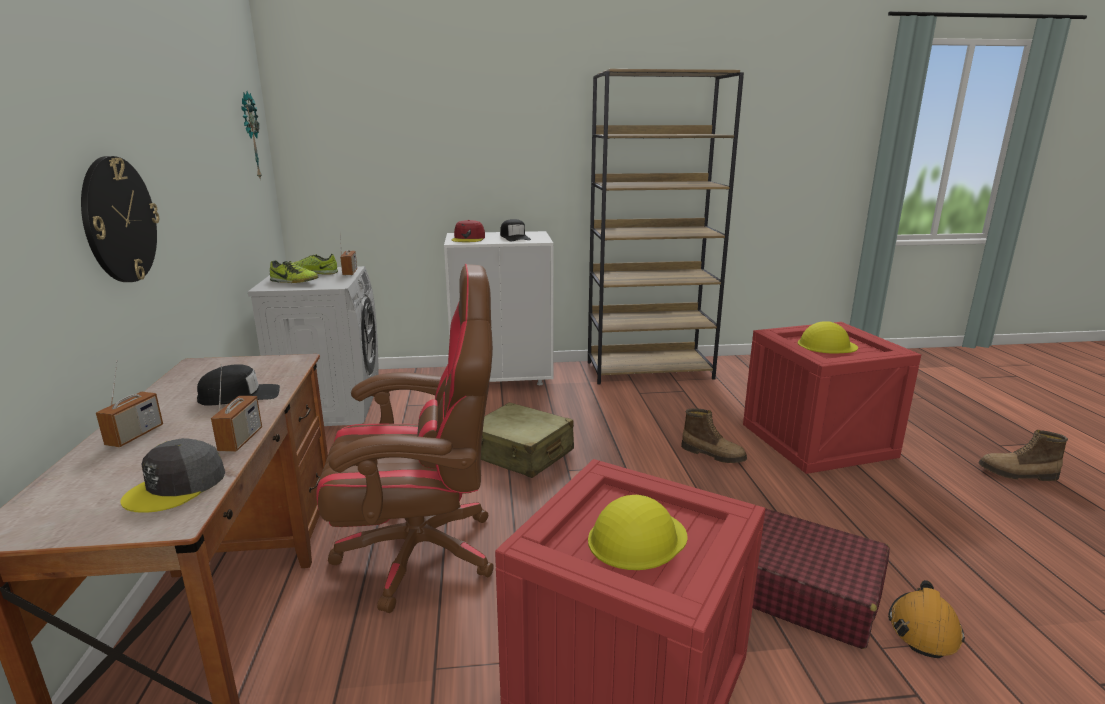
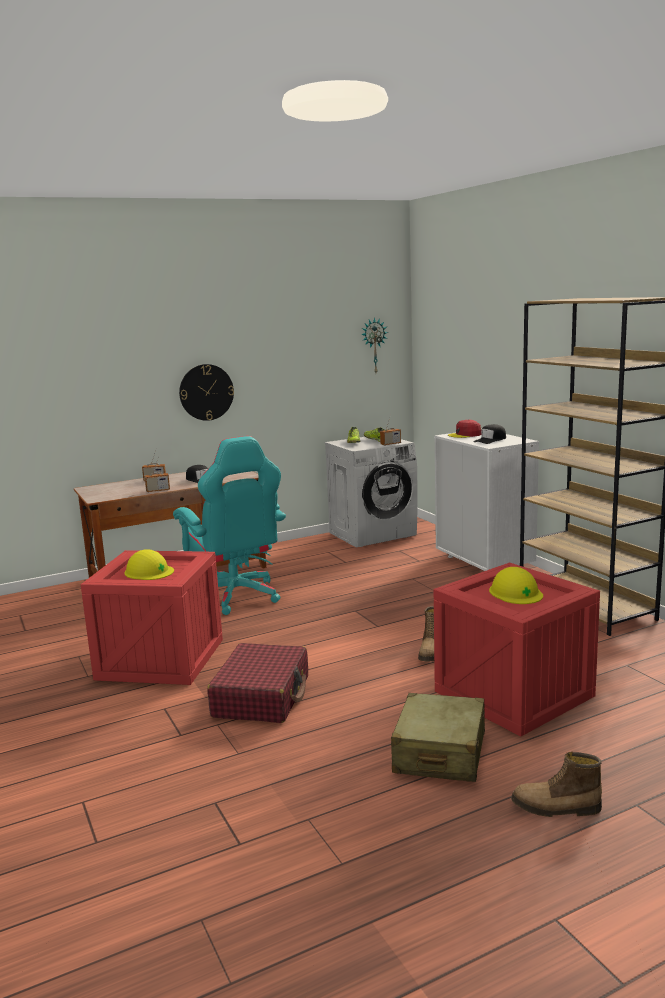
camera: 70 degrees right, 5 degrees down
grey cap [120,438,225,513] -> none
brown office chair [316,264,494,613] -> turquoise office chair [173,436,286,615]
beige suitcase [481,402,574,478] -> beige suitcase moved to [391,693,485,782]
orange hard hat [888,580,965,658] -> none
boot [978,430,1068,481] -> boot turned 75 degrees counterclockwise [511,752,602,817]

